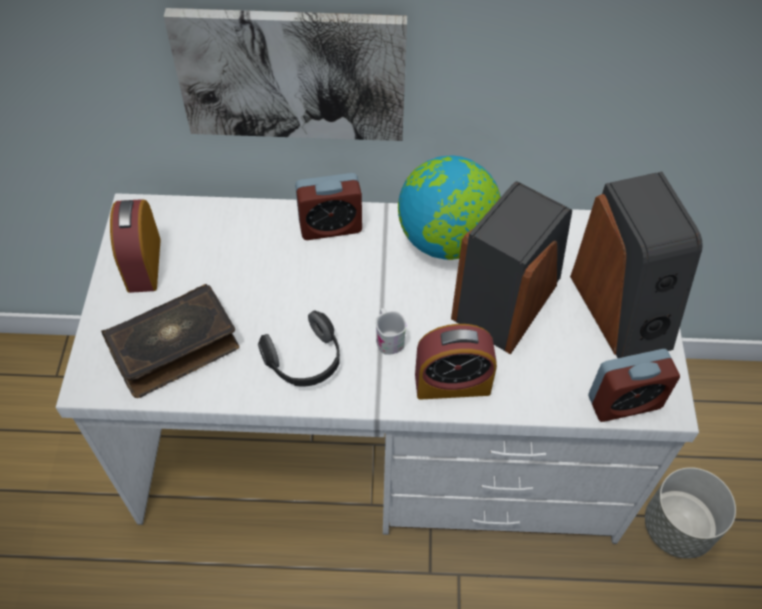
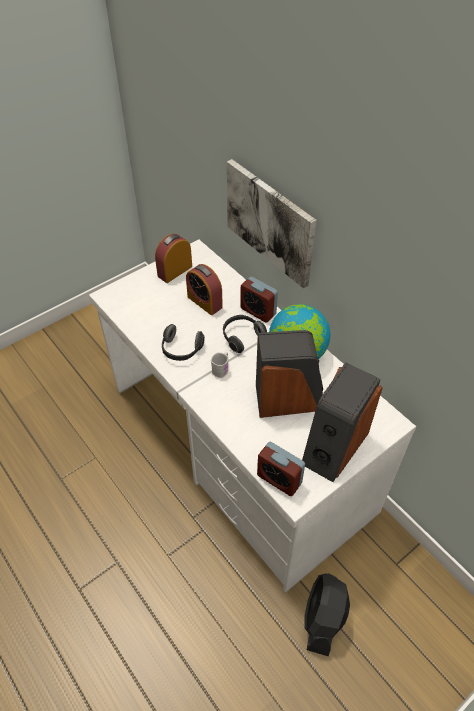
camera: 50 degrees right, 5 degrees down
book [101,284,239,398] -> none
alarm clock [415,324,497,400] -> alarm clock moved to [186,264,223,315]
grey planter [645,467,736,559] -> black fan [304,574,350,656]
none -> headphones [223,315,267,353]

